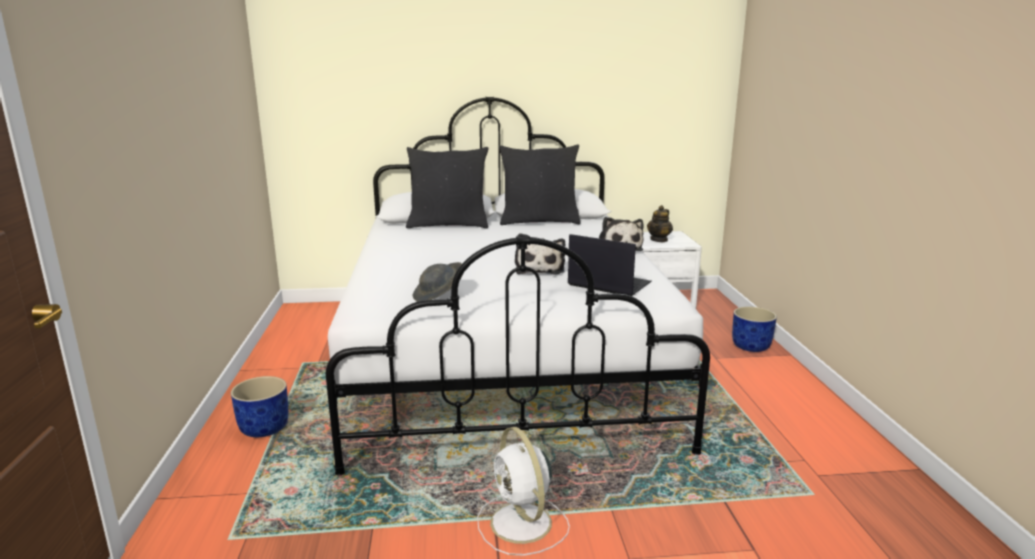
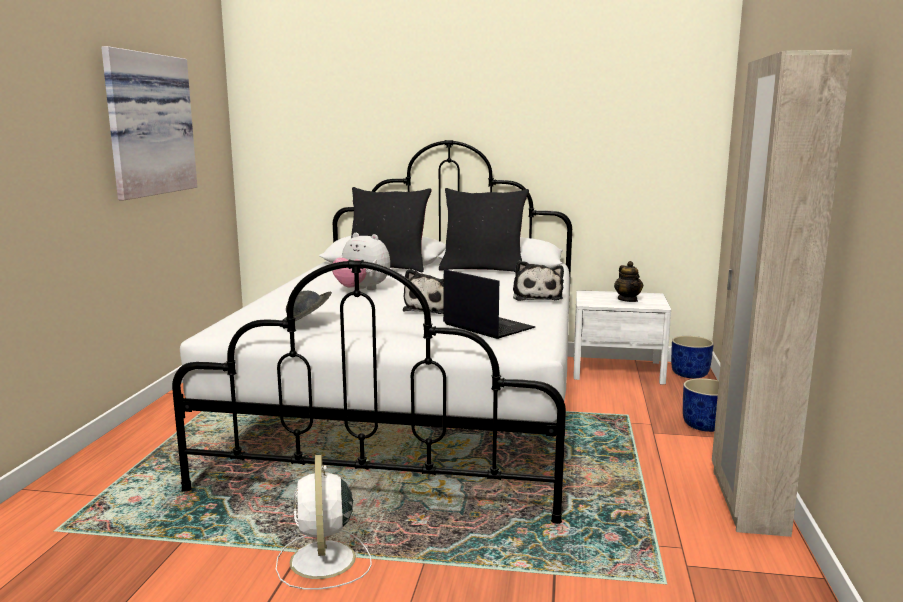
camera: 15 degrees right, 5 degrees down
blue planter [231,376,288,437] -> blue planter moved to [671,336,714,378]
teapot [647,205,673,242] -> teapot turned 60 degrees counterclockwise [614,261,643,302]
none -> picture [101,46,197,200]
none -> plush toy [332,233,390,290]
none -> beige wardrobe [712,50,852,537]

